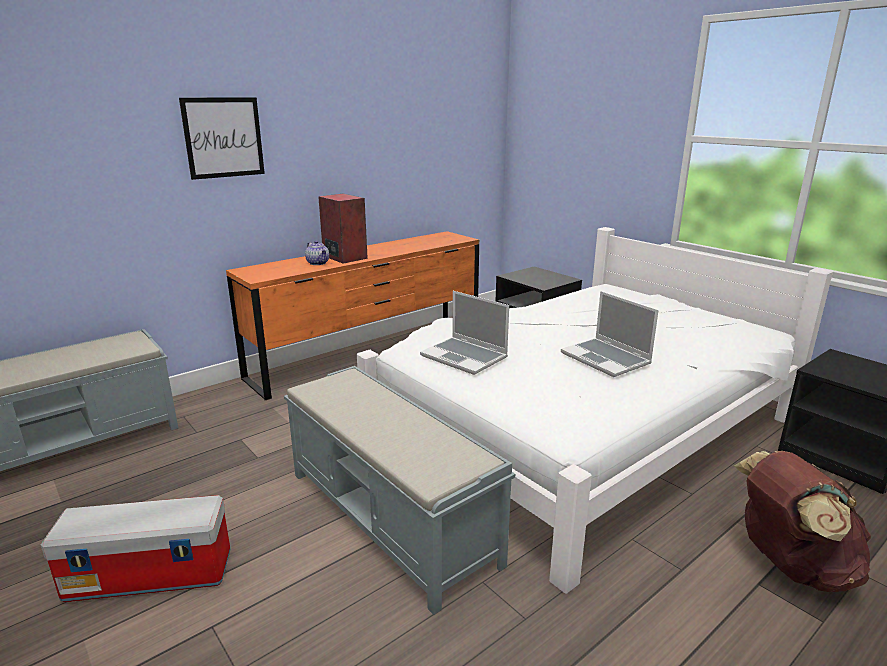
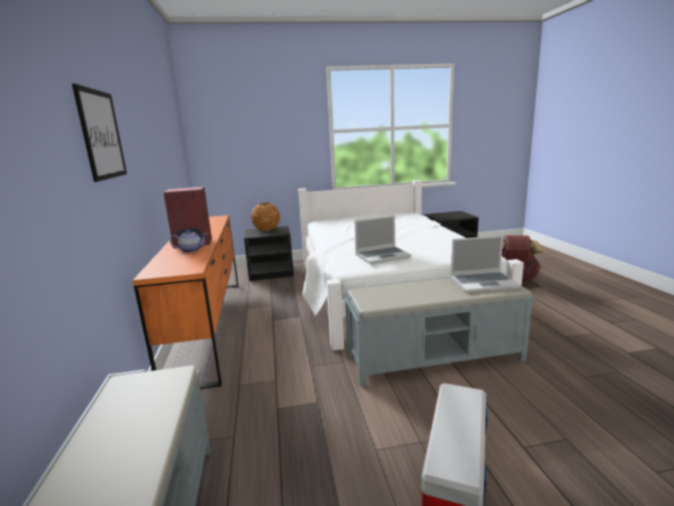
camera: 60 degrees left, 5 degrees down
laptop [561,291,659,377] -> laptop moved to [450,235,520,293]
none -> vase [251,203,280,231]

